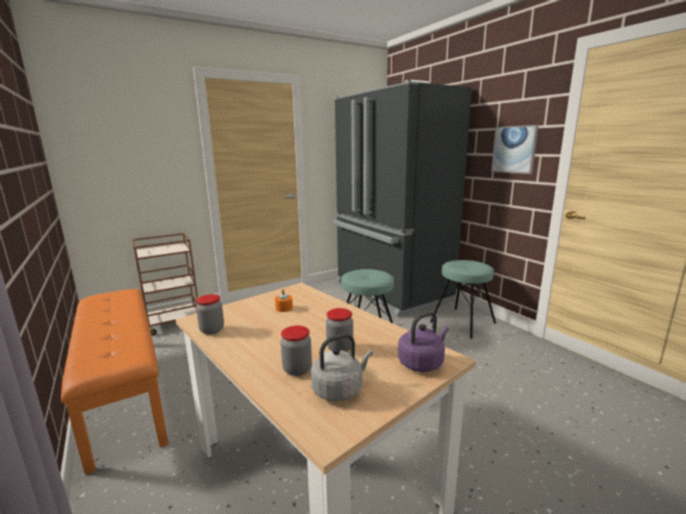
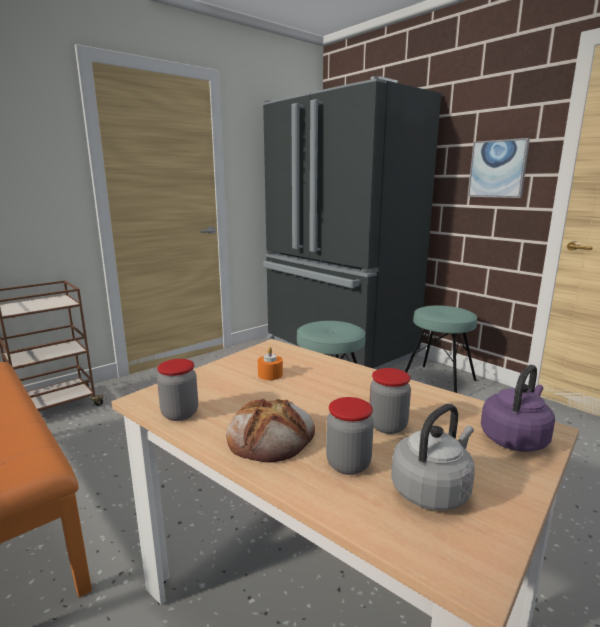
camera: 10 degrees left, 0 degrees up
none -> bread [226,398,315,463]

